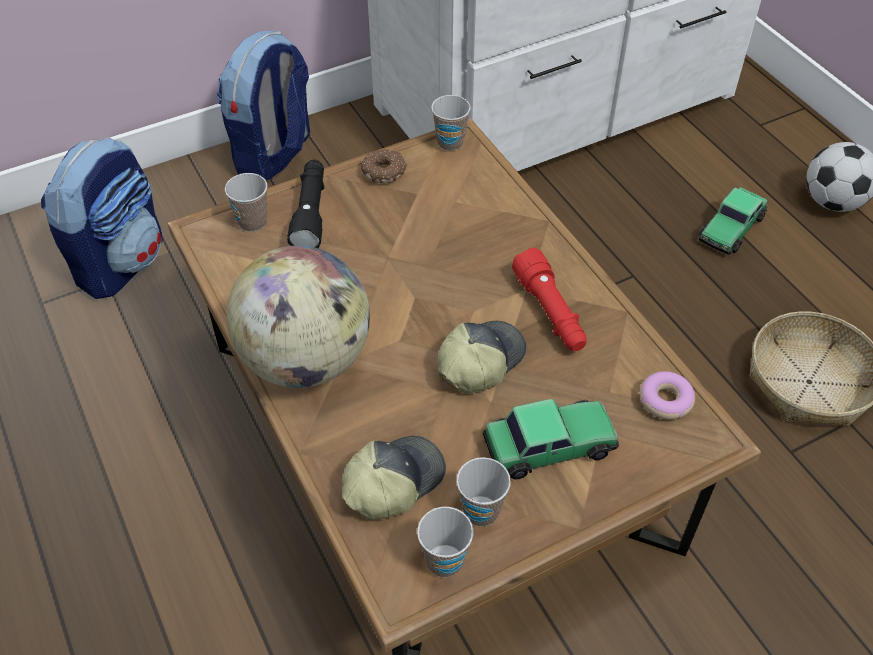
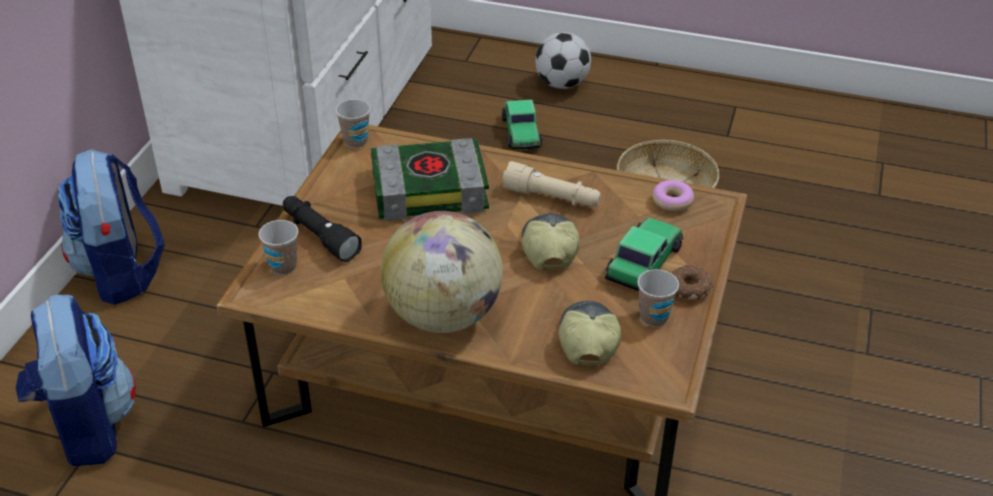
camera: 45 degrees left, 10 degrees down
donut [361,149,407,183] -> donut moved to [671,265,713,300]
cup [417,507,473,577] -> none
red flashlight [512,248,587,351] -> beige flashlight [502,161,601,207]
none -> book [371,138,489,221]

